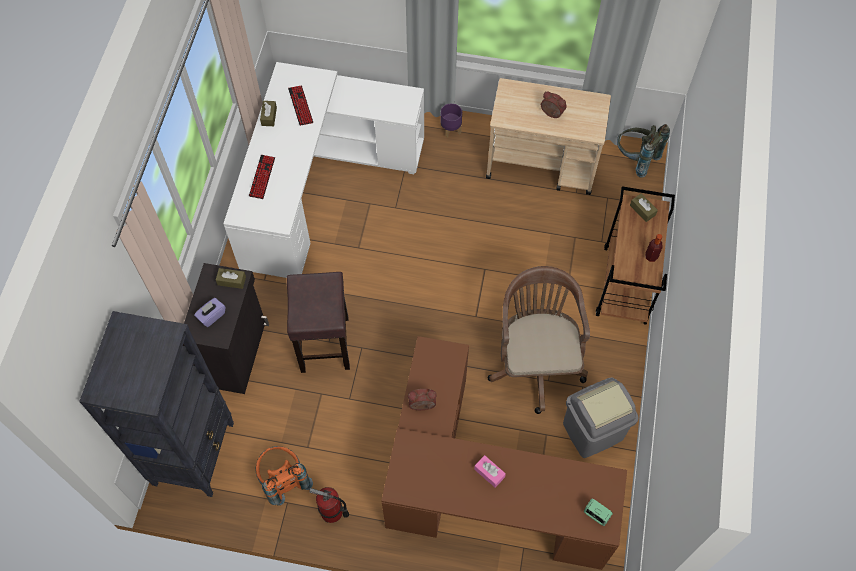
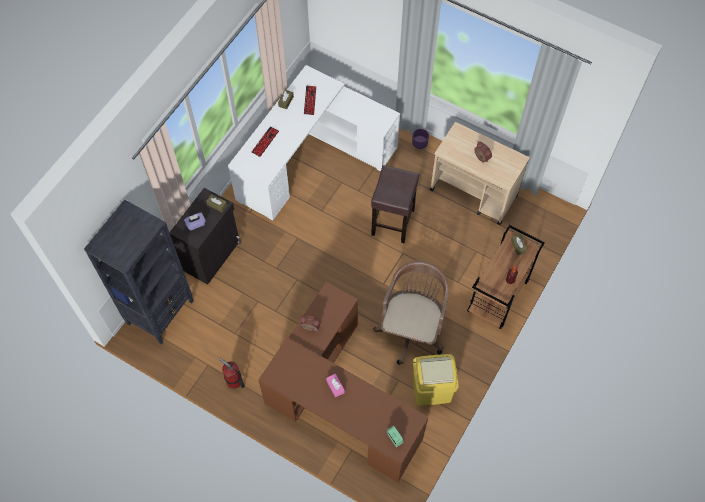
camera: 20 degrees right, 0 degrees up
orange backpack [256,446,313,506] -> none
brown stool [287,272,350,373] -> brown stool moved to [371,165,420,243]
grey trash can [563,378,638,458] -> yellow trash can [413,354,459,405]
grey backpack [617,124,670,178] -> none

